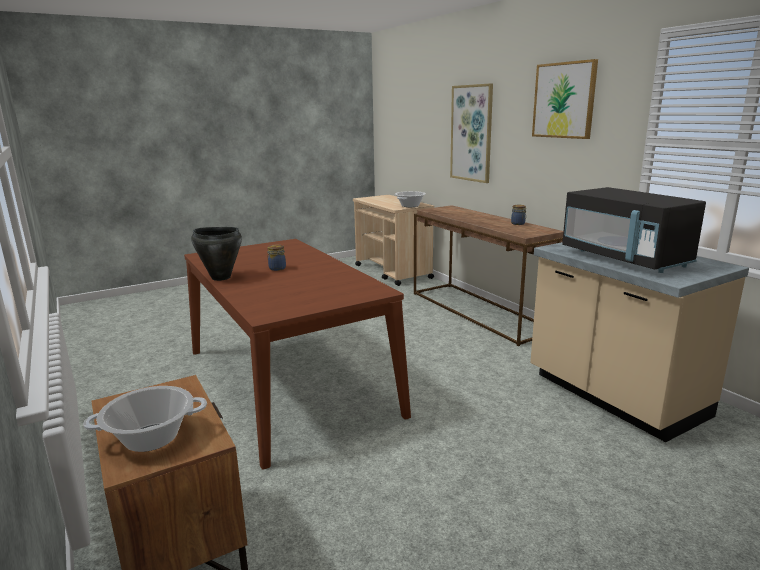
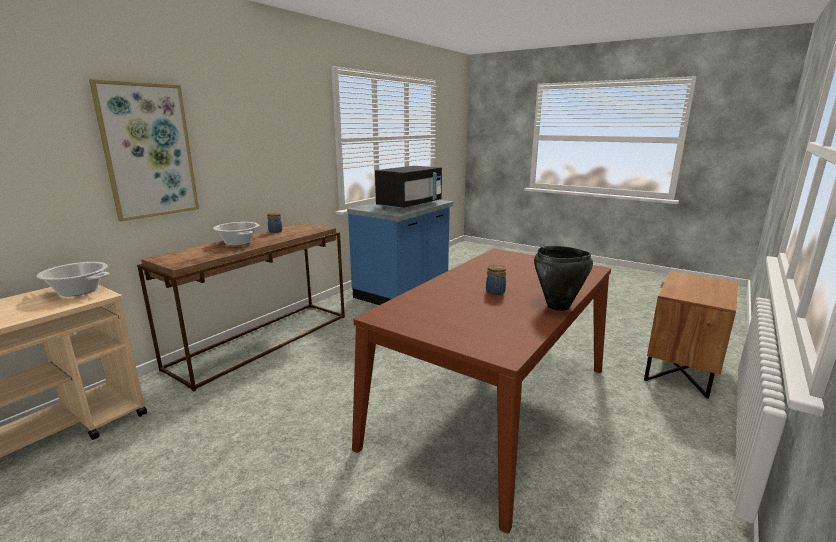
camera: 115 degrees left, 0 degrees up
cooking pot [83,386,207,452] -> cooking pot moved to [213,222,259,246]
beige counter [530,242,749,442] -> blue counter [347,200,453,305]
picture [532,59,598,139] -> none

